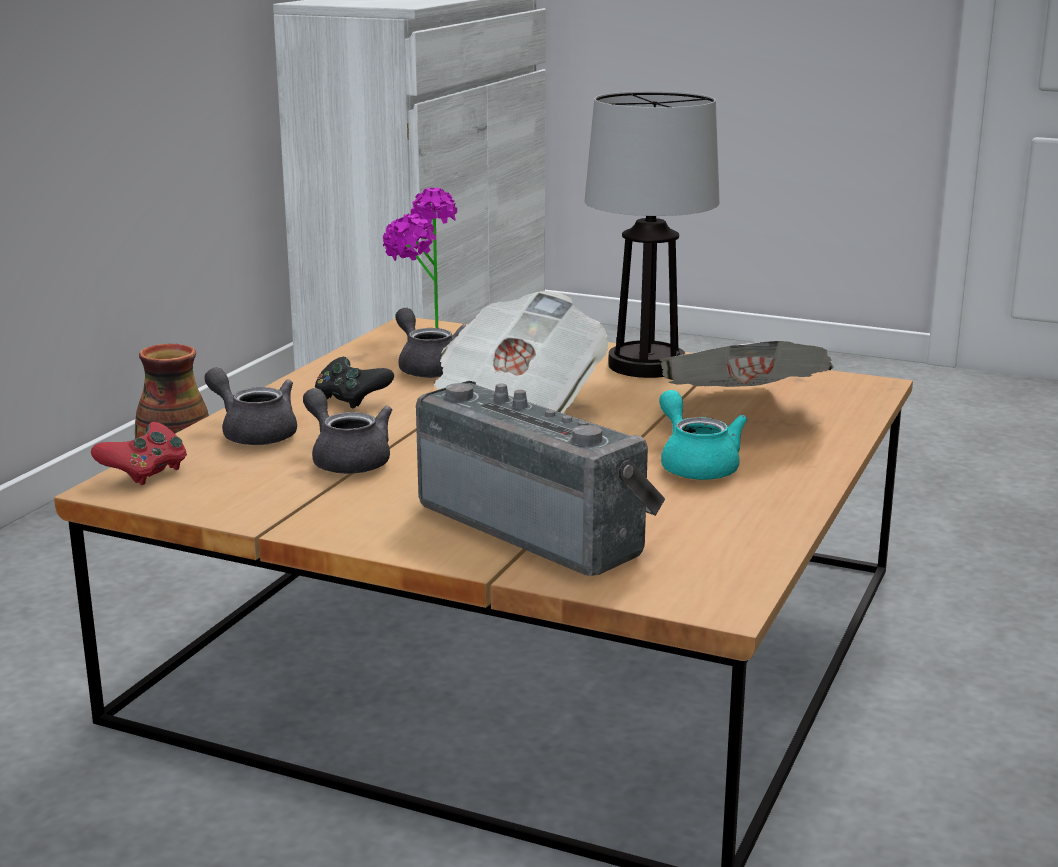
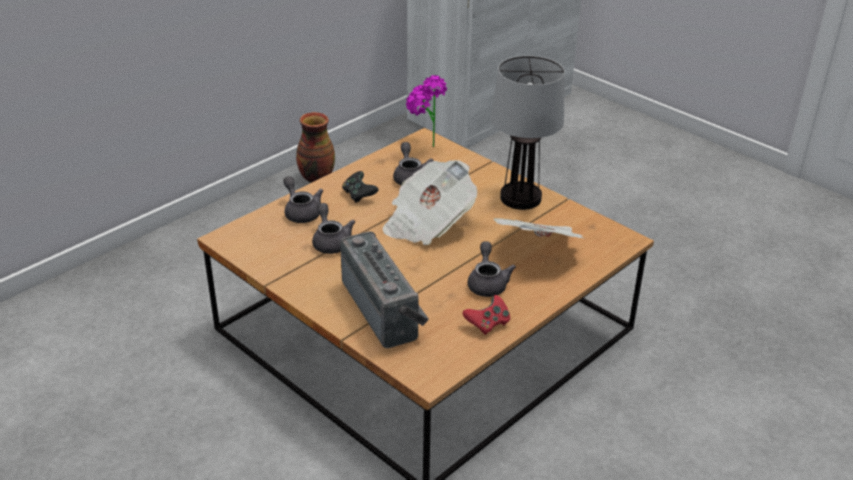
camera: 20 degrees right, 15 degrees up
red game controller [91,422,187,485] -> red game controller moved to [463,295,510,335]
turquoise teapot [659,390,747,480] -> grey teapot [468,241,516,297]

